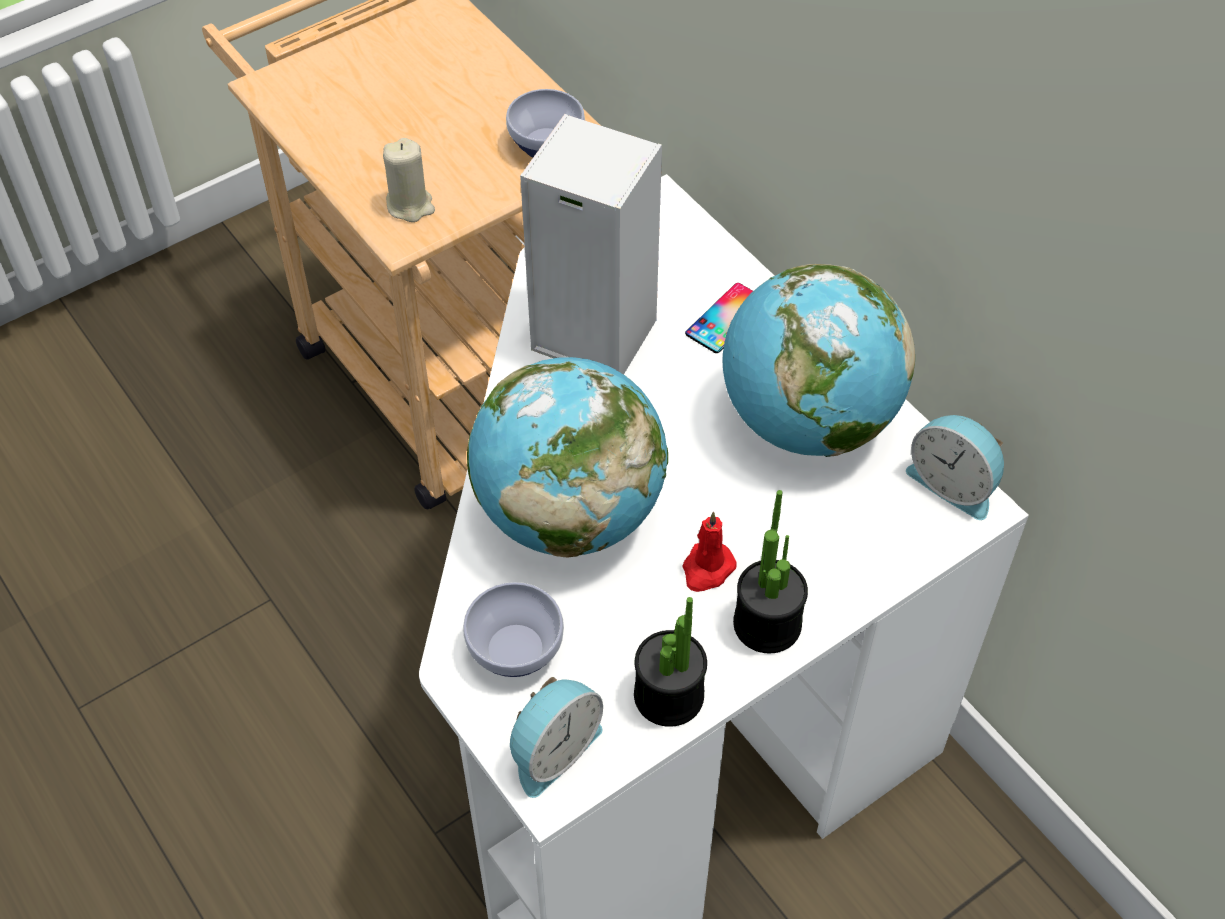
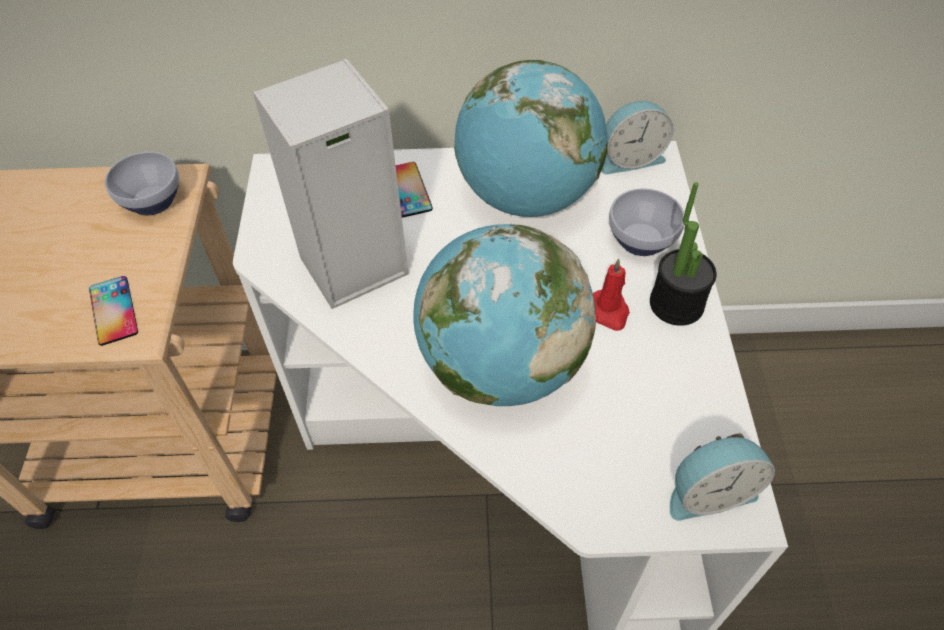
camera: 55 degrees left, 0 degrees up
beige candle [383,138,435,222] -> phone [89,276,138,346]
bowl [463,582,564,677] -> bowl moved to [609,188,685,256]
alarm clock [510,677,603,798] -> alarm clock turned 90 degrees clockwise [670,433,775,521]
potted plant [634,597,707,727] -> none

